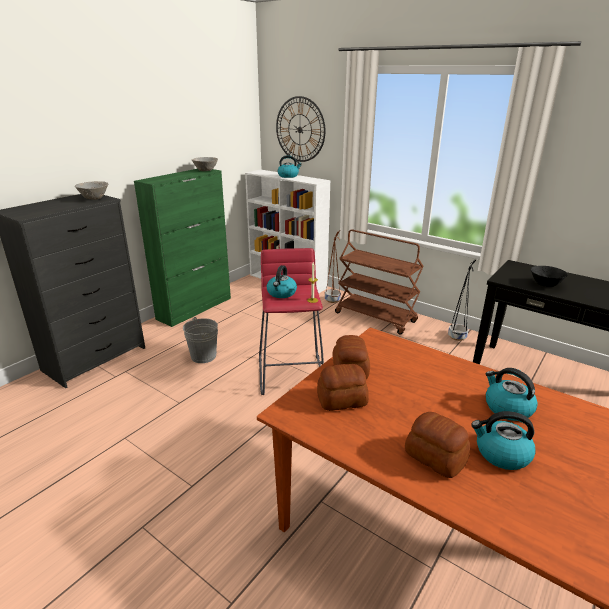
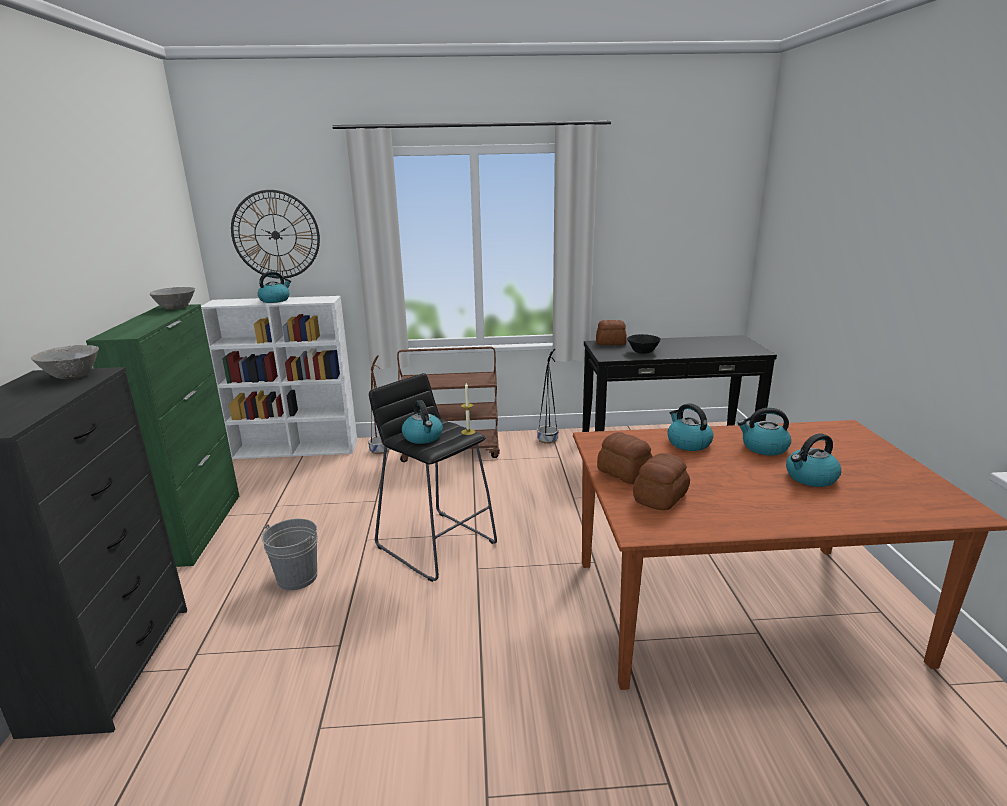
camera: 40 degrees left, 5 degrees down
red stool [259,248,324,395] -> black stool [369,373,497,582]
bread [405,412,470,478] -> bread moved to [596,320,627,345]
none -> kettle [667,403,713,451]

